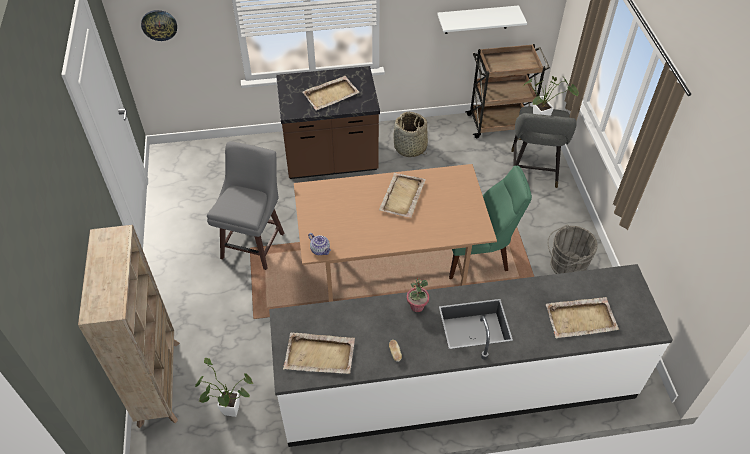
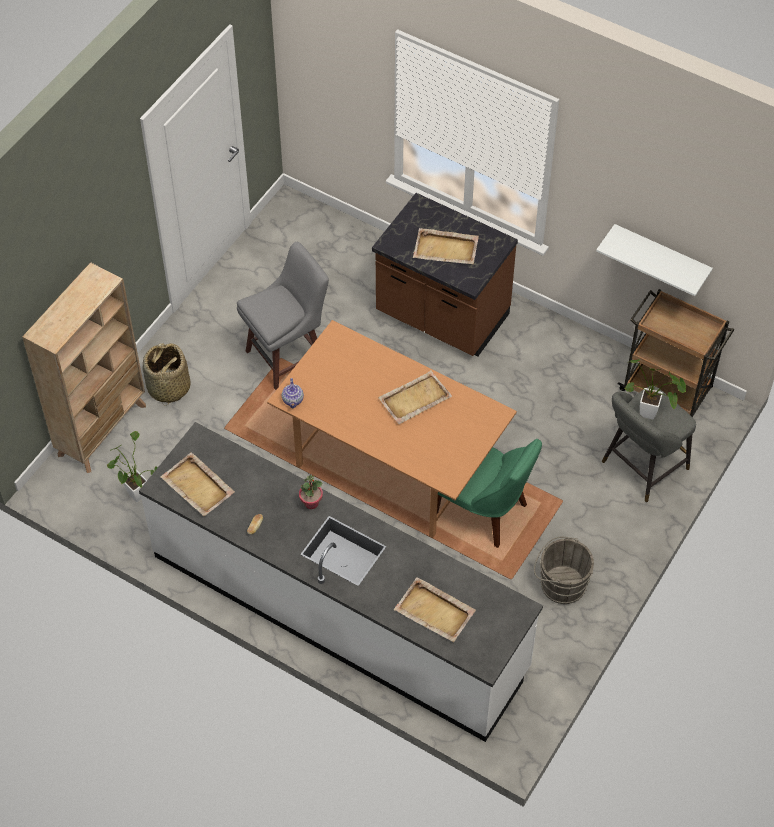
camera: 40 degrees right, 5 degrees up
wall clock [141,10,177,41] -> none
basket [393,112,428,157] -> basket moved to [143,343,190,406]

